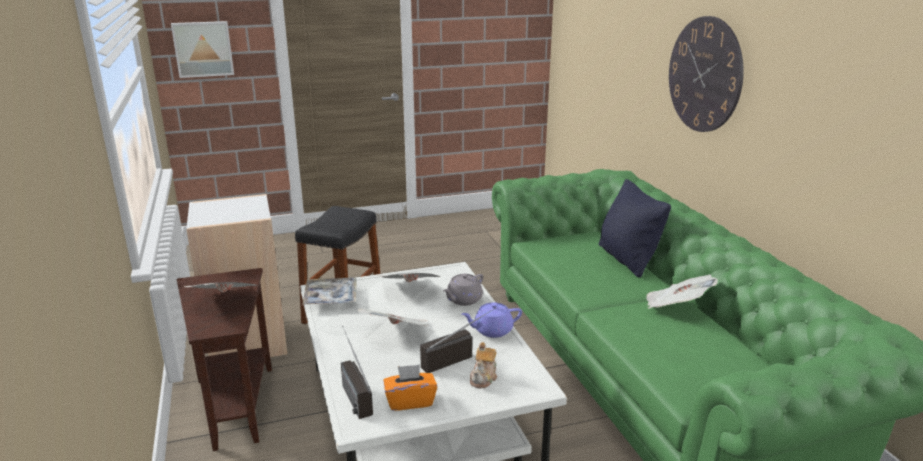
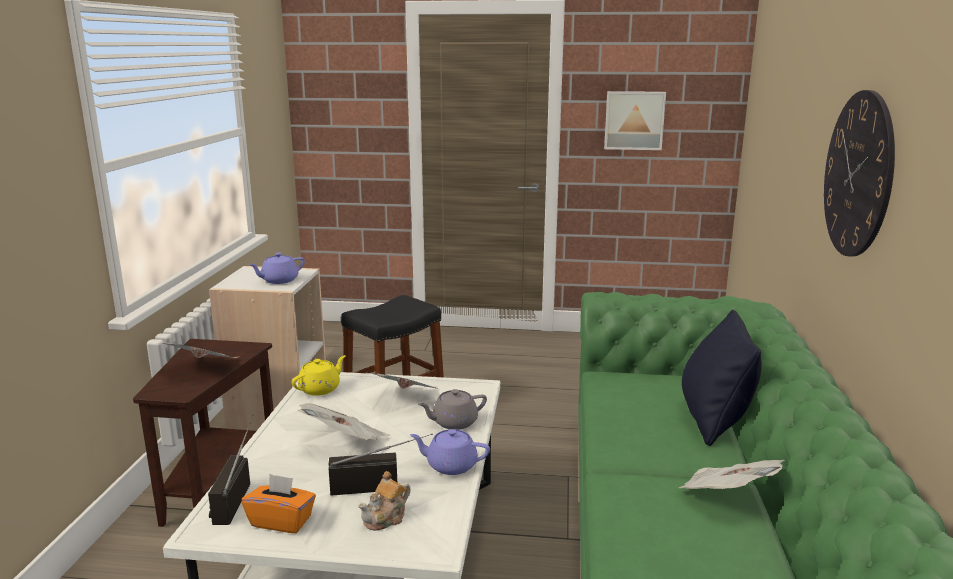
camera: 25 degrees right, 5 degrees down
picture [171,21,234,78] -> picture moved to [604,91,666,150]
tray [302,277,357,306] -> yellow teapot [292,355,346,396]
none -> purple teapot [248,253,305,284]

